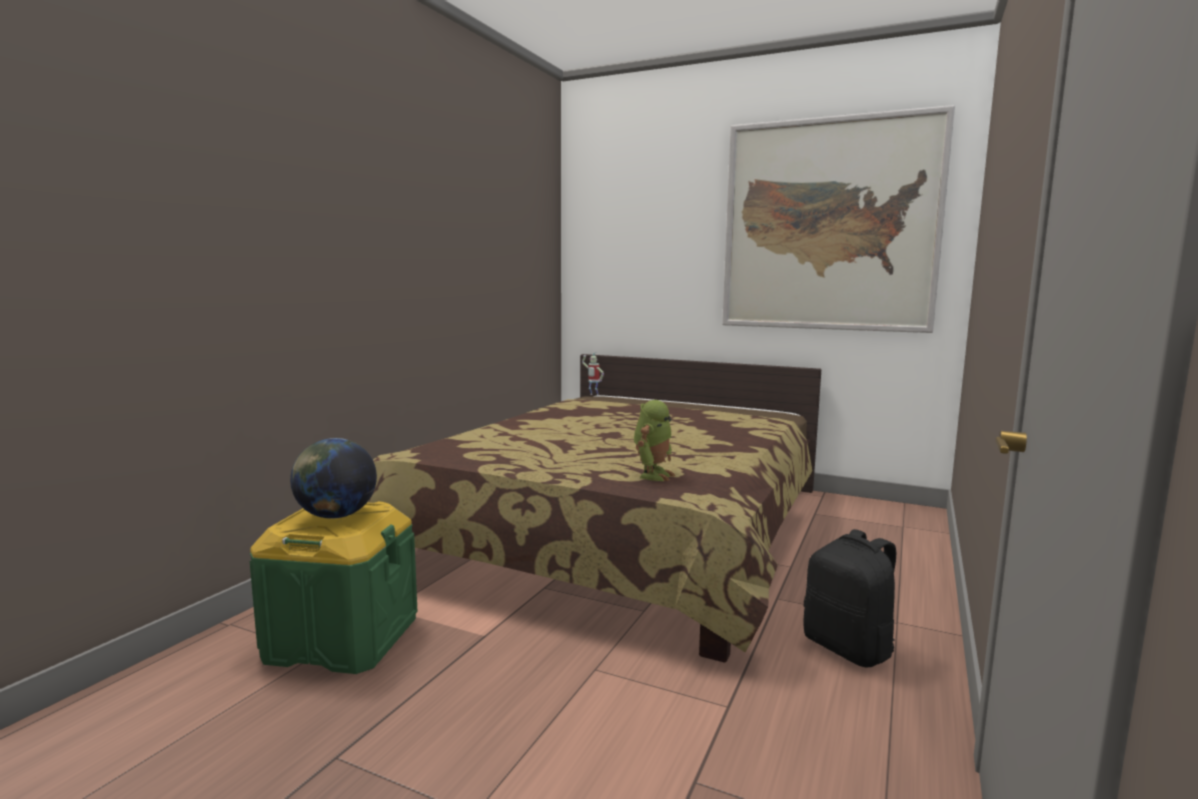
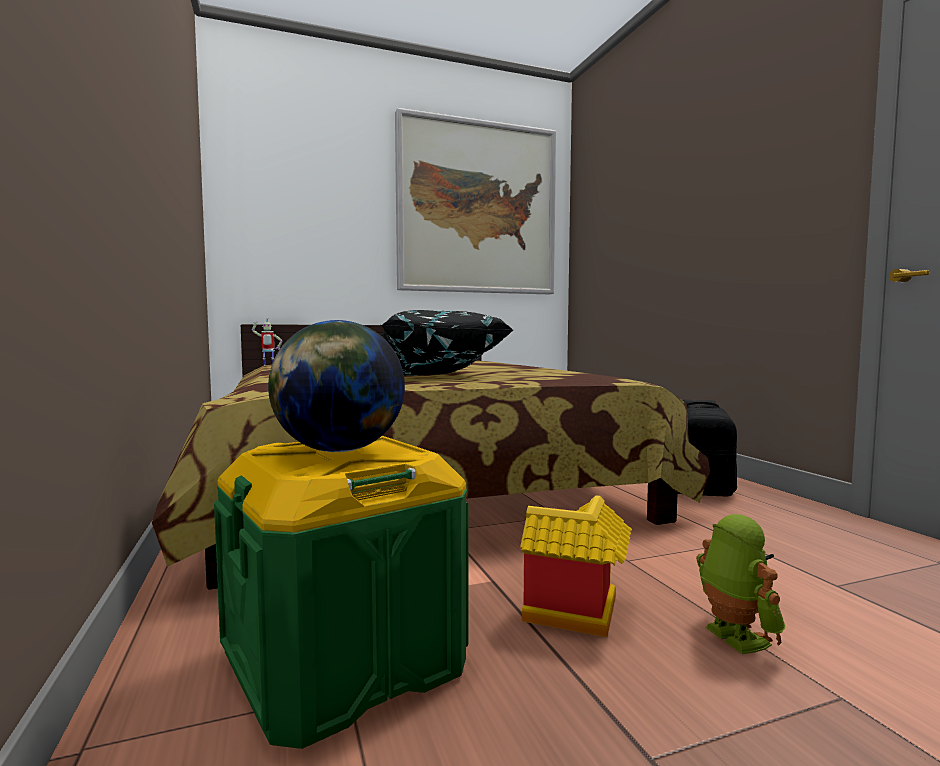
camera: 45 degrees left, 5 degrees down
toy robot [634,400,675,481] -> toy robot moved to [696,514,786,654]
none -> black pillow [380,310,513,376]
none -> toy house [520,496,632,637]

